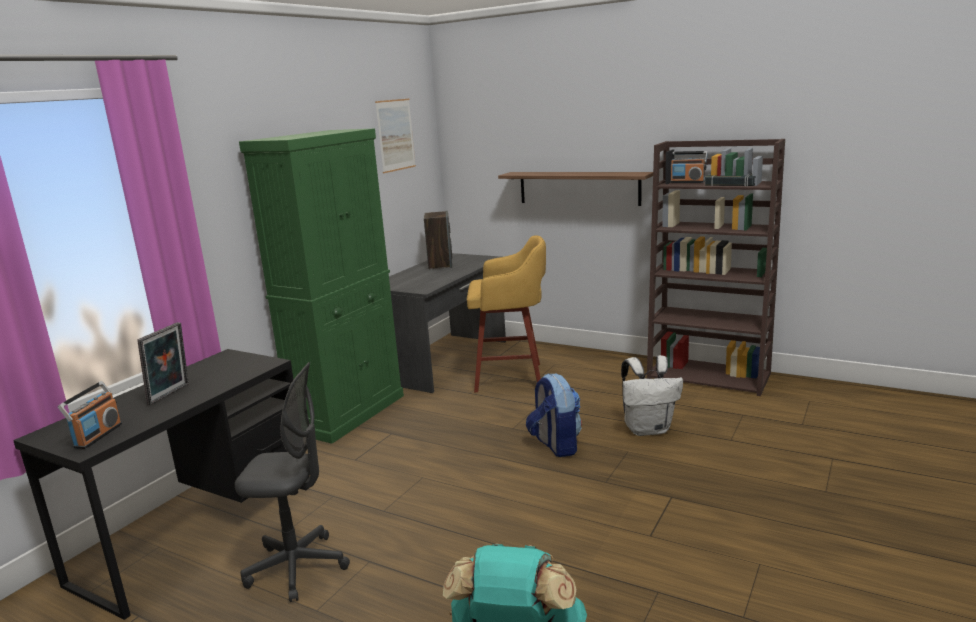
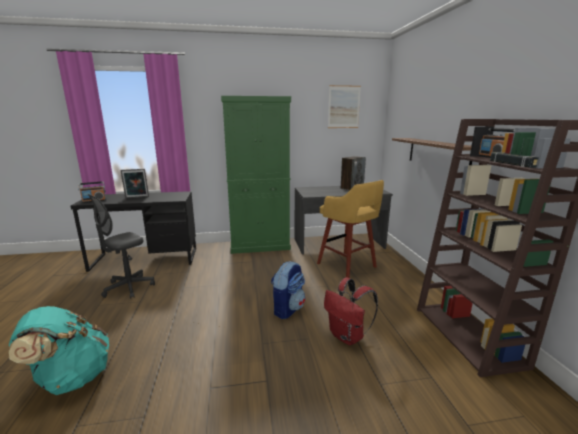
camera: 50 degrees right, 0 degrees up
grey office chair [235,362,350,602] -> grey office chair turned 75 degrees clockwise [88,194,155,299]
white backpack [621,355,683,436] -> red backpack [324,277,378,345]

